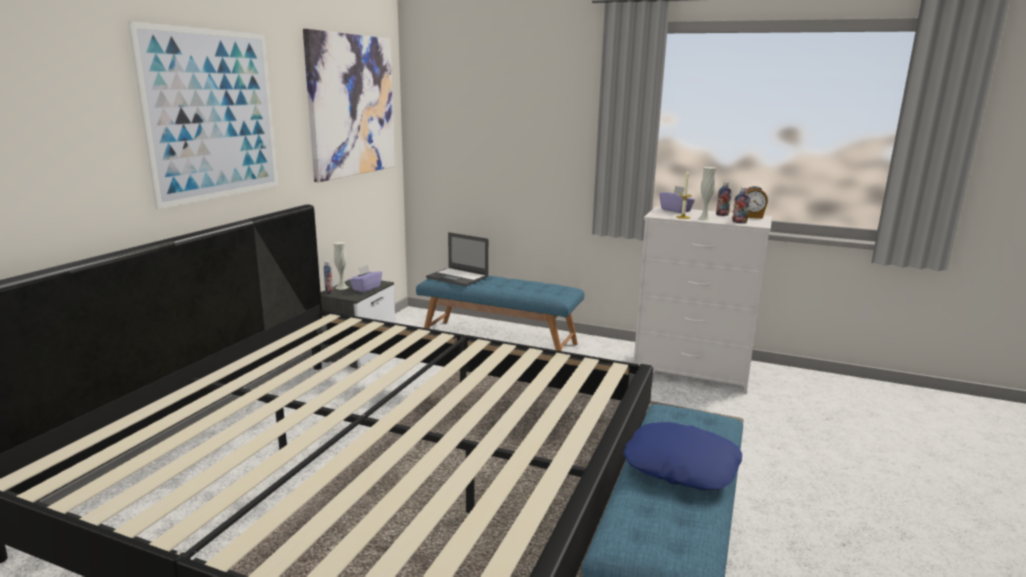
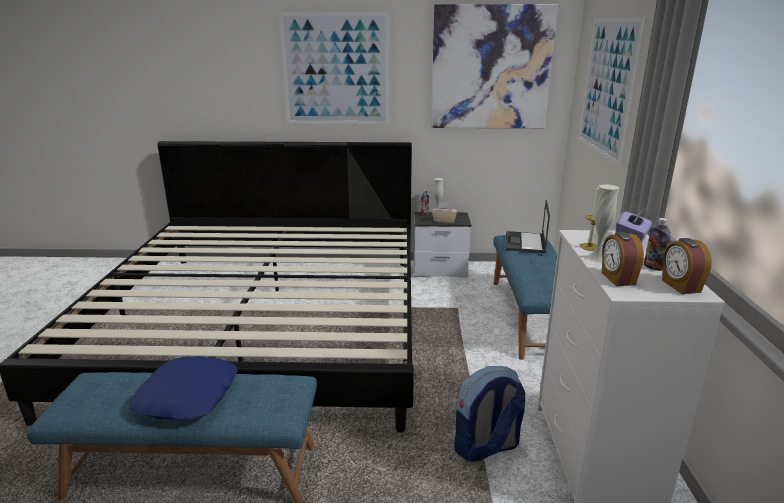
camera: 70 degrees right, 5 degrees up
purple tissue box [349,265,382,292] -> beige tissue box [432,202,457,223]
bottle [732,187,750,223] -> alarm clock [602,232,644,286]
none -> backpack [454,366,525,462]
none -> picture [579,17,645,166]

